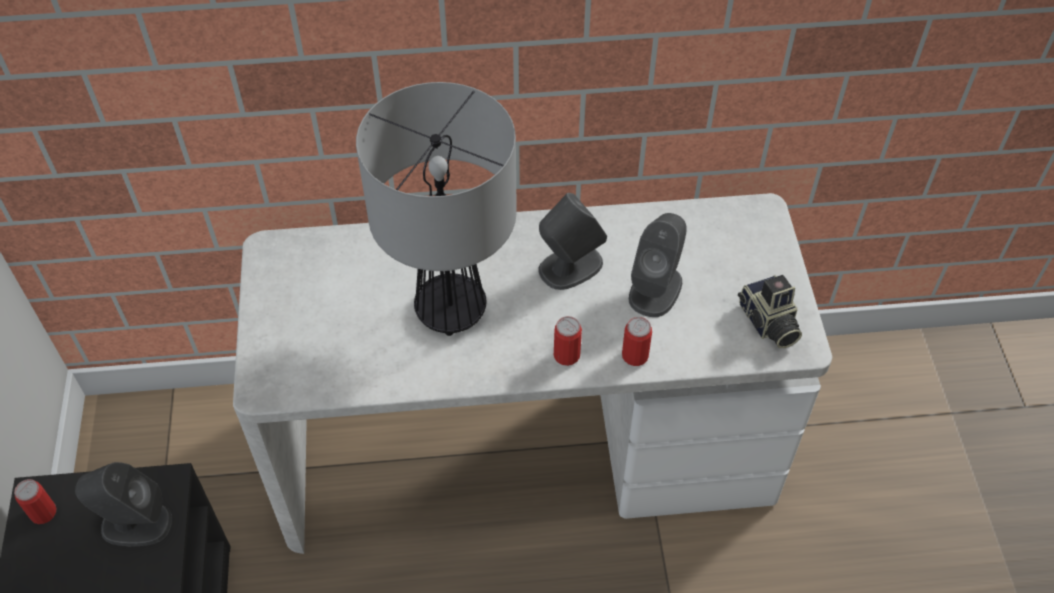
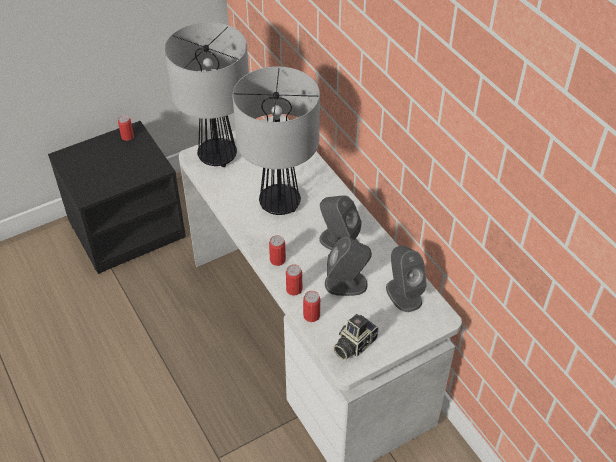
camera: 65 degrees right, 5 degrees down
grey speaker [75,462,172,546] -> grey speaker moved to [386,246,427,312]
none -> table lamp [164,22,249,167]
none -> can [303,291,320,322]

